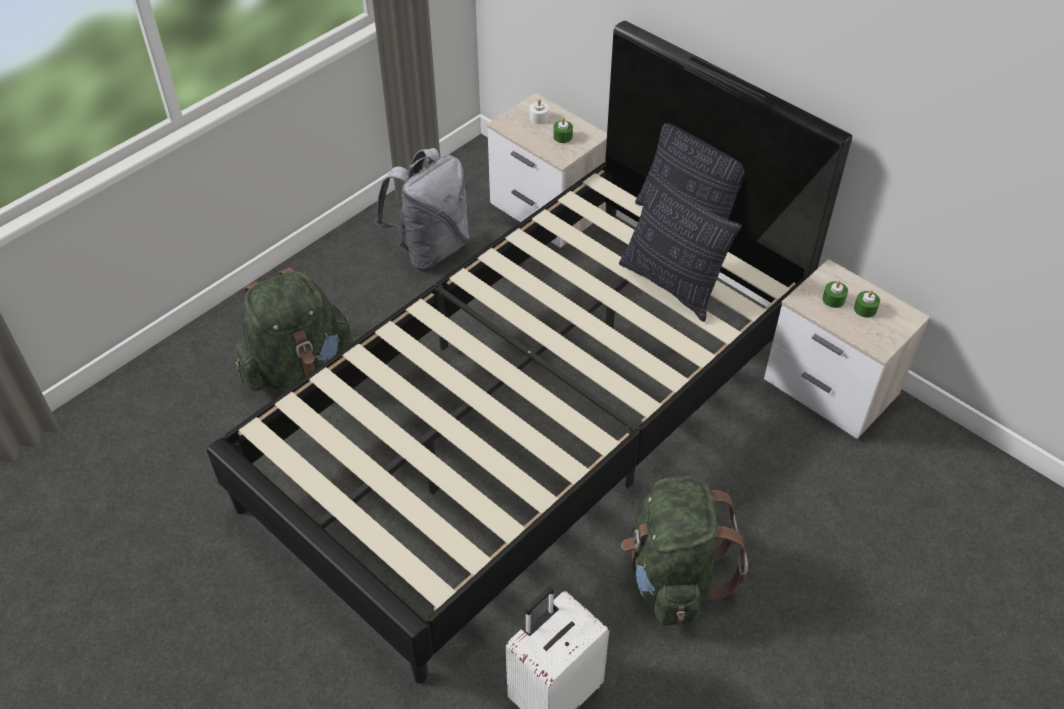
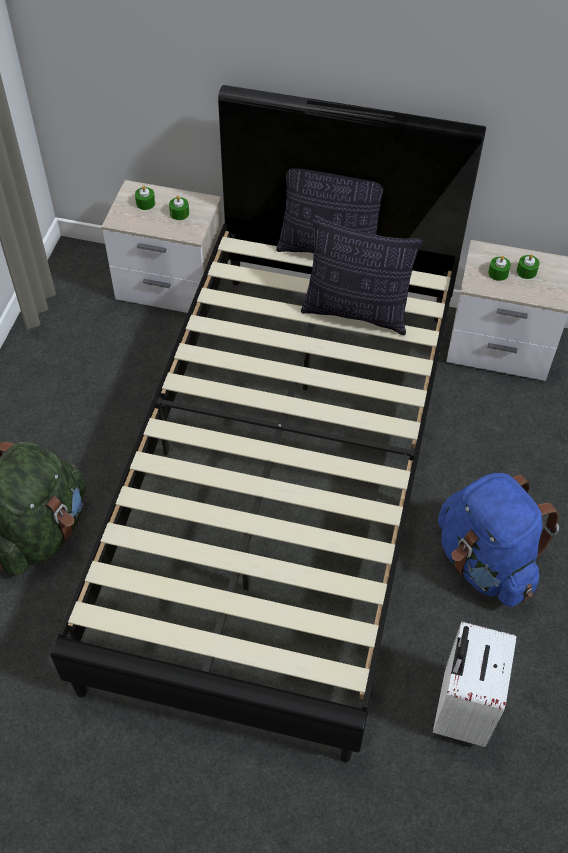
camera: 30 degrees left, 5 degrees up
grey backpack [375,148,469,269] -> none
white candle [530,99,549,124] -> green candle [135,185,155,210]
green backpack [621,476,748,626] -> blue backpack [438,473,559,607]

